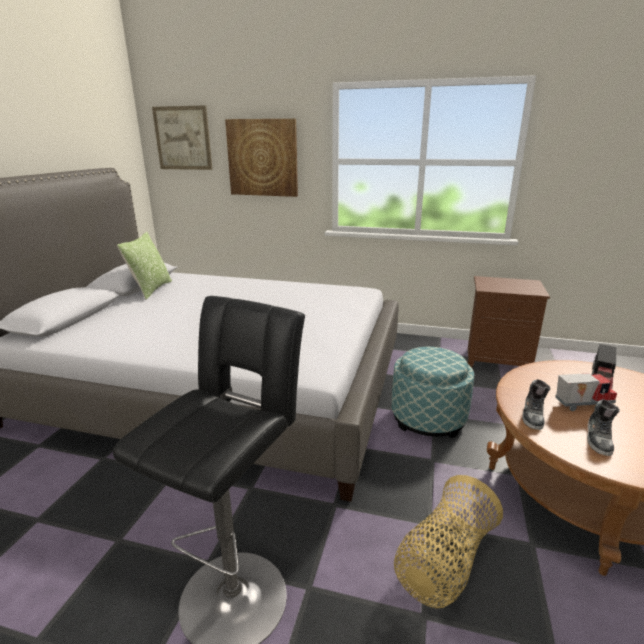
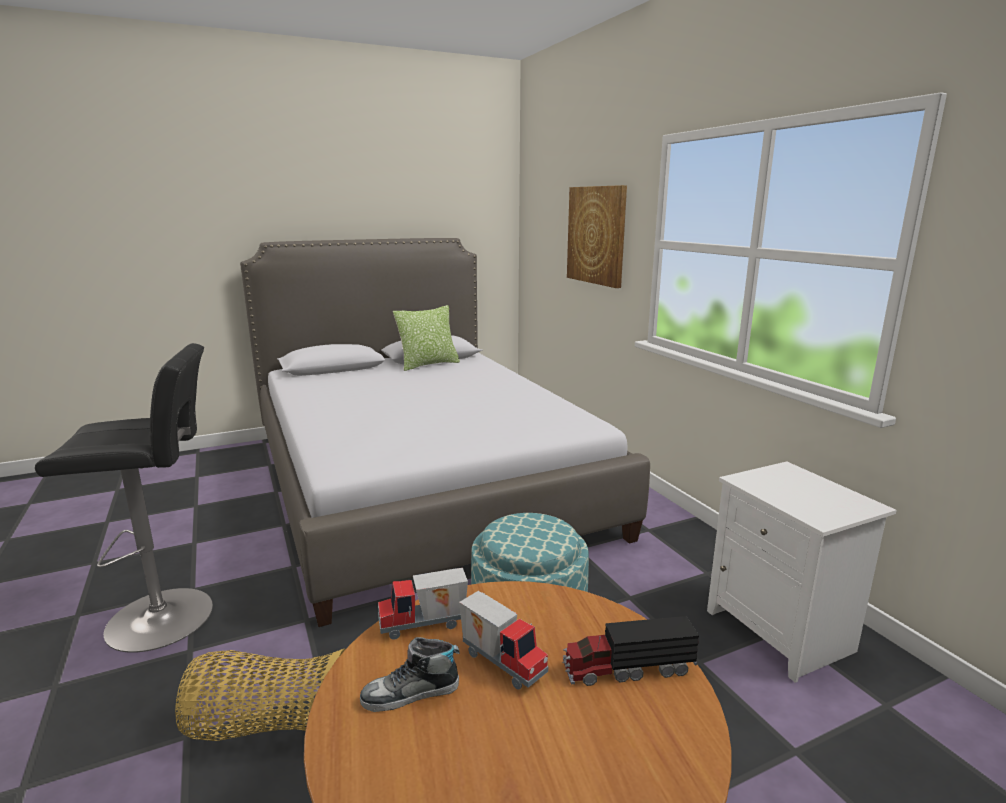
camera: 50 degrees right, 5 degrees down
picture [152,105,212,170] -> none
brown nightstand [468,276,550,367] -> white nightstand [707,461,897,683]
shoe [522,379,550,430] -> toy truck [378,568,468,640]

